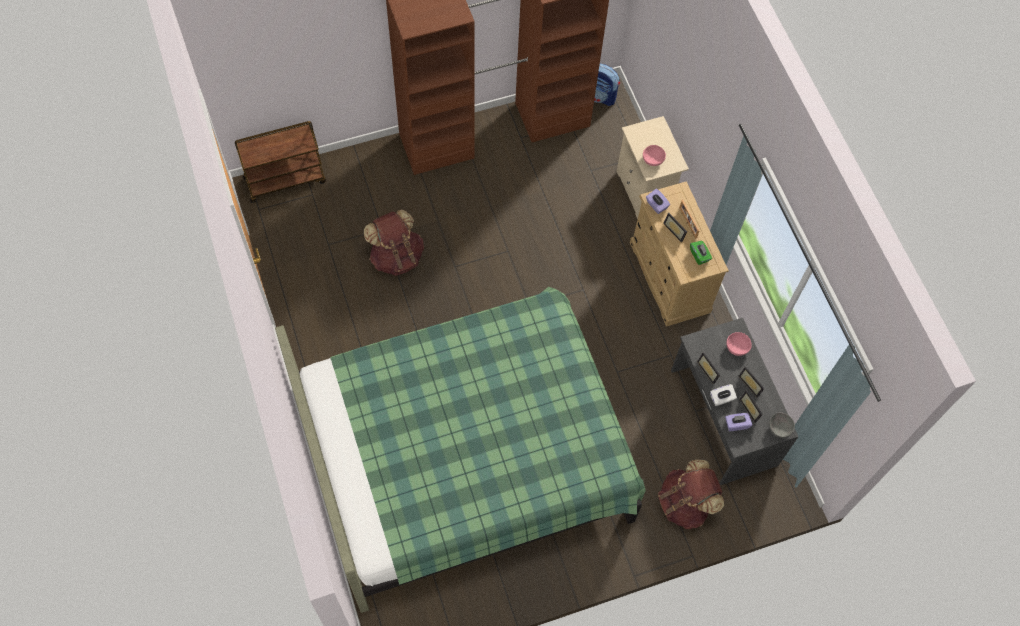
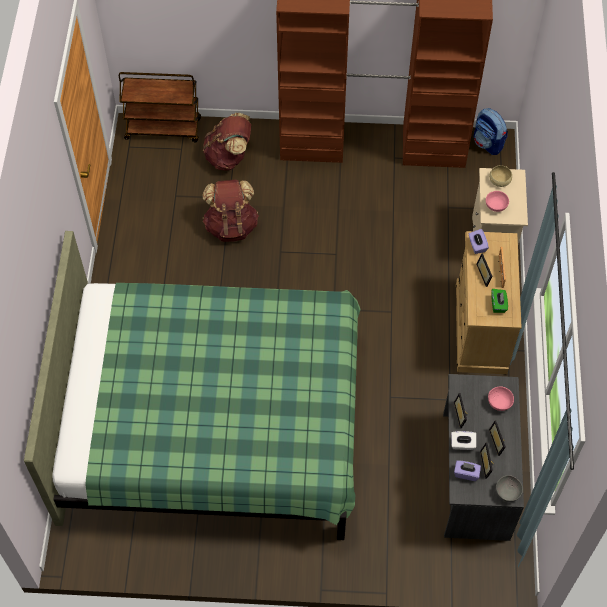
camera: 25 degrees right, 5 degrees down
brown backpack [658,459,724,529] -> brown backpack moved to [203,112,251,171]
none -> beige bowl [489,165,512,187]

